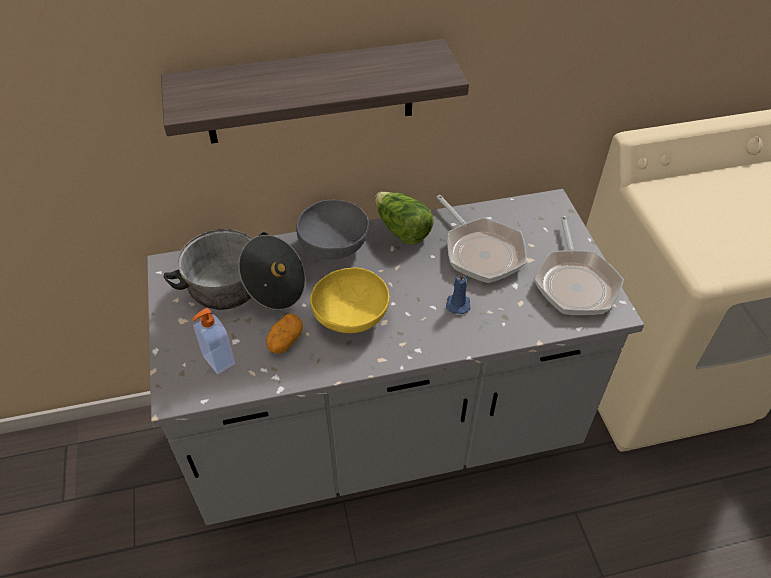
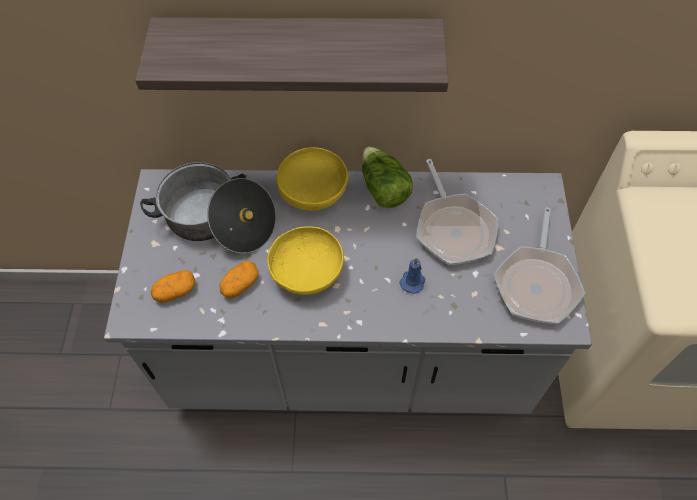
camera: 15 degrees right, 10 degrees up
soap dispenser [192,308,235,374] -> potato [151,270,195,303]
grey bowl [296,200,369,259] -> yellow bowl [276,147,349,211]

